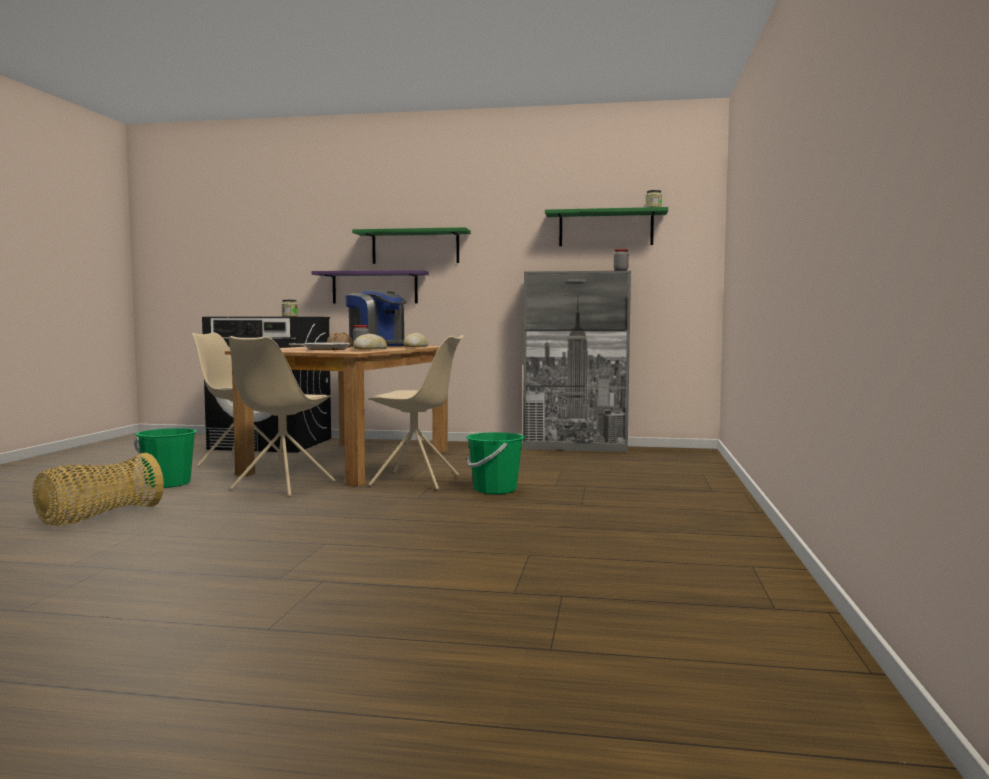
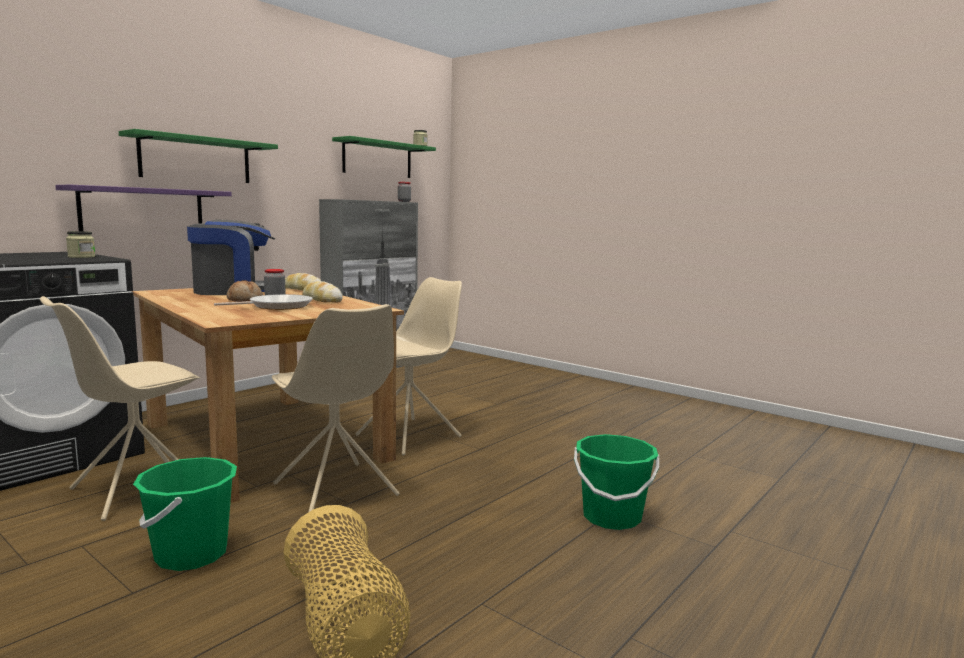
camera: 60 degrees left, 5 degrees up
green bucket [466,432,525,494] -> green bucket moved to [574,434,659,530]

